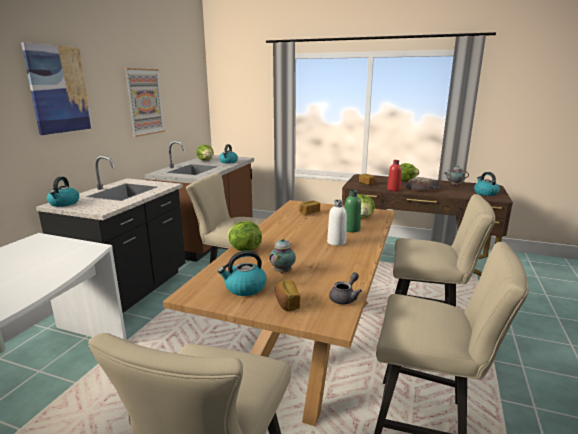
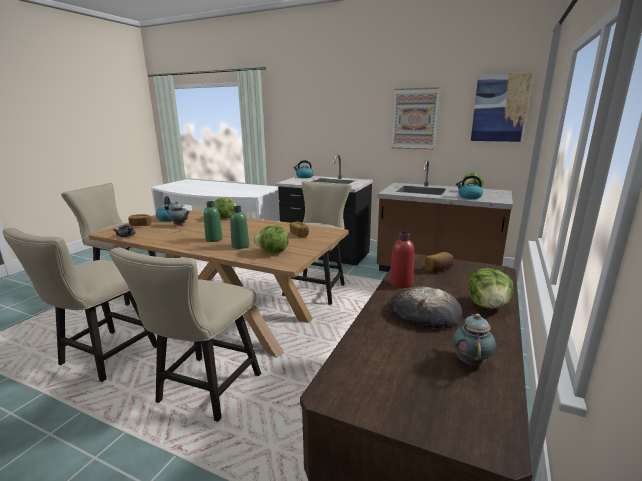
camera: 95 degrees right, 0 degrees up
picture [21,42,92,135] -> picture moved to [471,72,533,142]
white bottle [327,200,347,246] -> green bottle [204,201,223,242]
kettle [474,172,500,196] -> none

